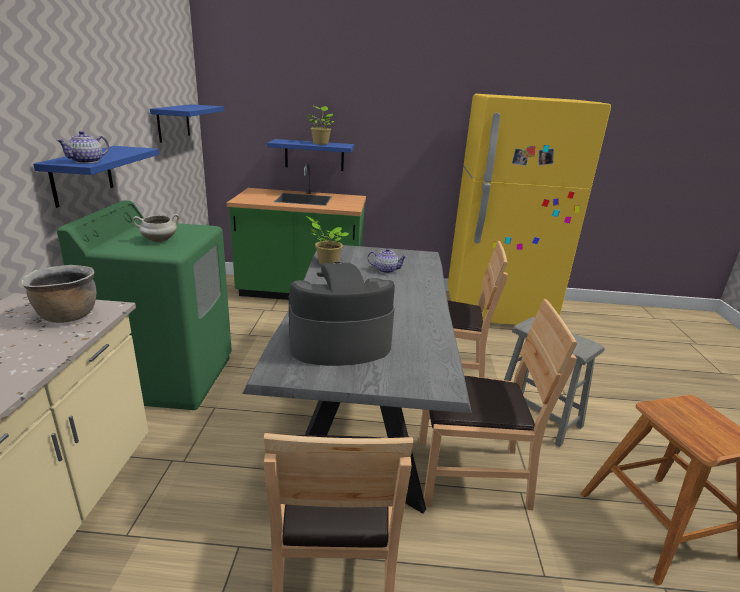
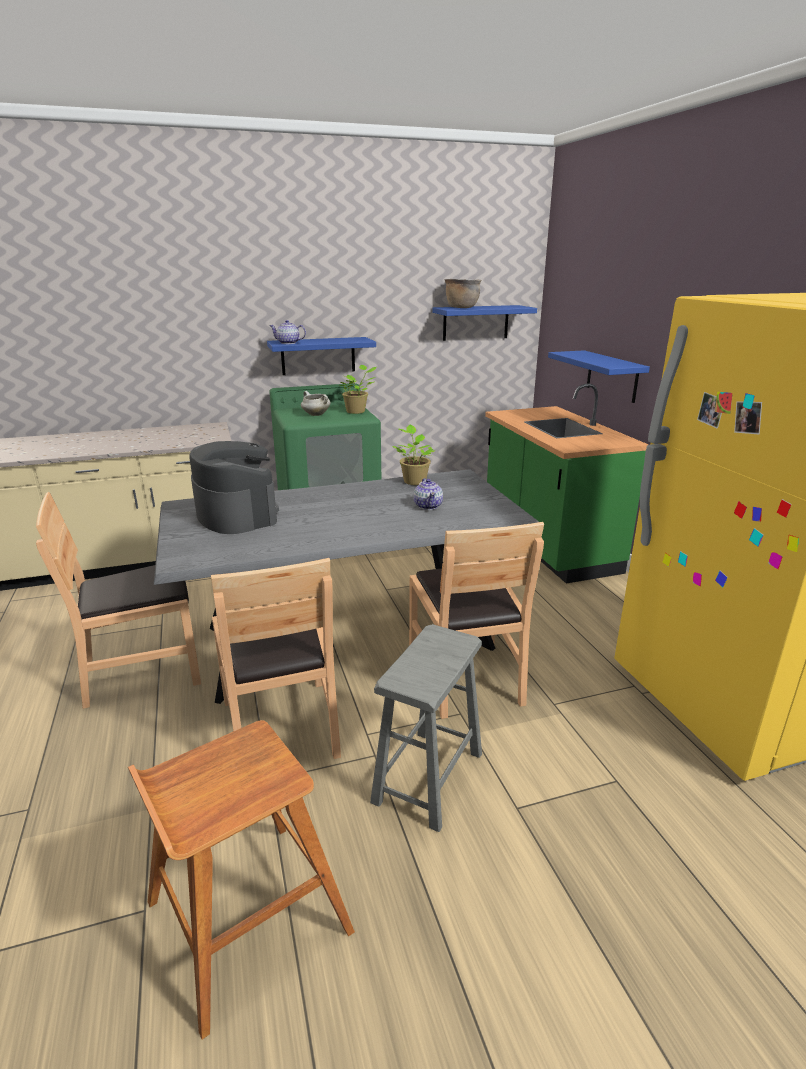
camera: 70 degrees right, 0 degrees up
brown cooking pot [21,265,97,323] -> brown cooking pot moved to [445,279,482,308]
potted plant [305,106,334,145] -> potted plant moved to [340,365,376,414]

